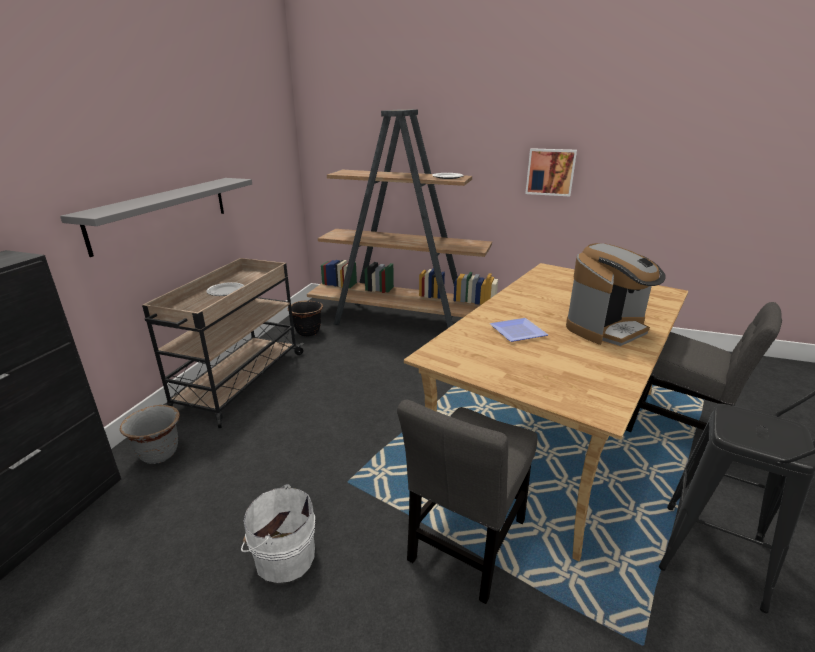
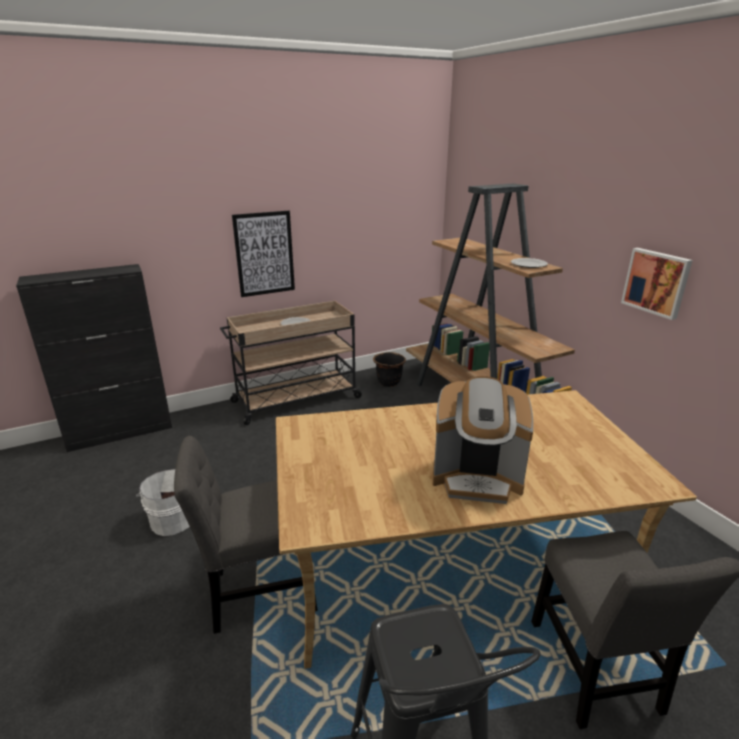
camera: 45 degrees right, 0 degrees up
grey shelf [60,178,252,257] -> picture [232,211,295,297]
grey planter [120,405,180,464] -> none
plate [490,318,548,342] -> none

